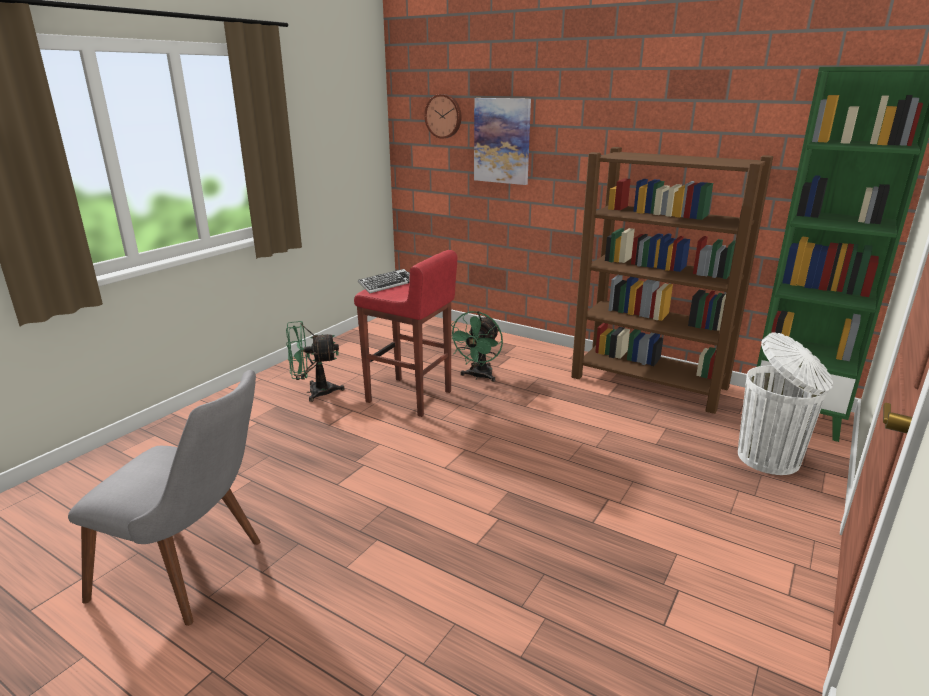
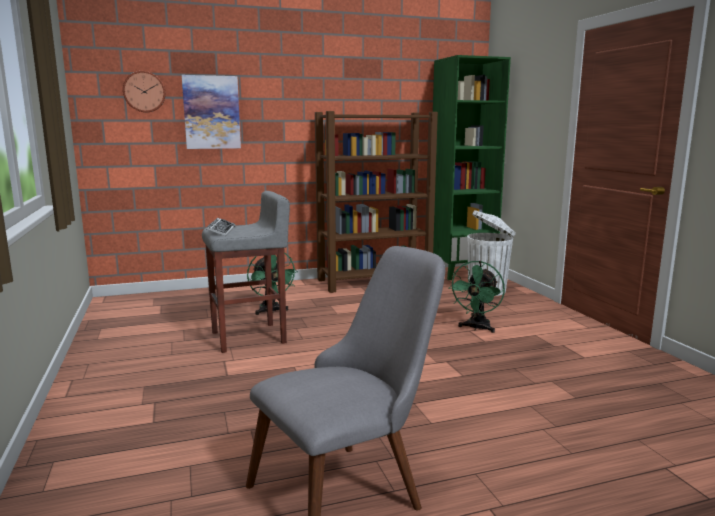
camera: 50 degrees left, 10 degrees down
green fan [286,321,345,402] -> green fan moved to [449,261,505,333]
red stool [354,250,457,417] -> grey stool [202,191,290,353]

